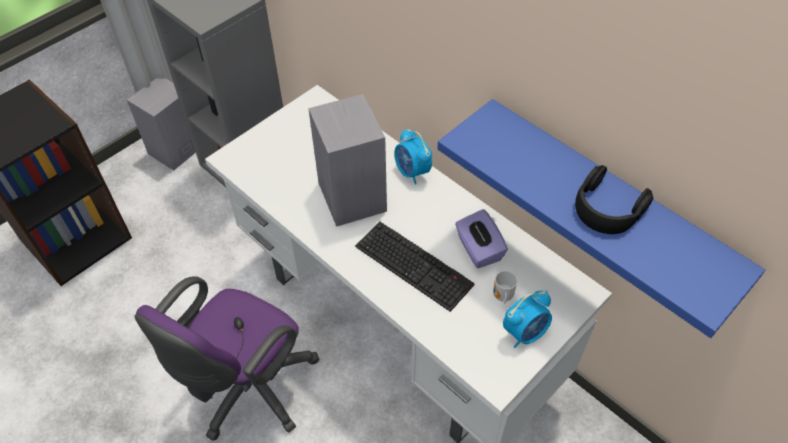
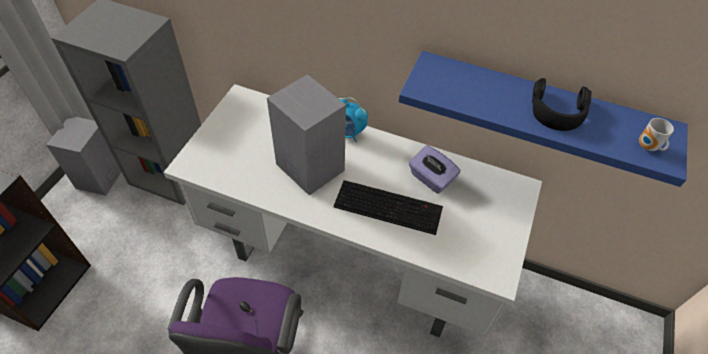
camera: 25 degrees left, 0 degrees up
mug [493,271,517,303] -> mug moved to [639,118,674,151]
alarm clock [503,291,552,348] -> none

